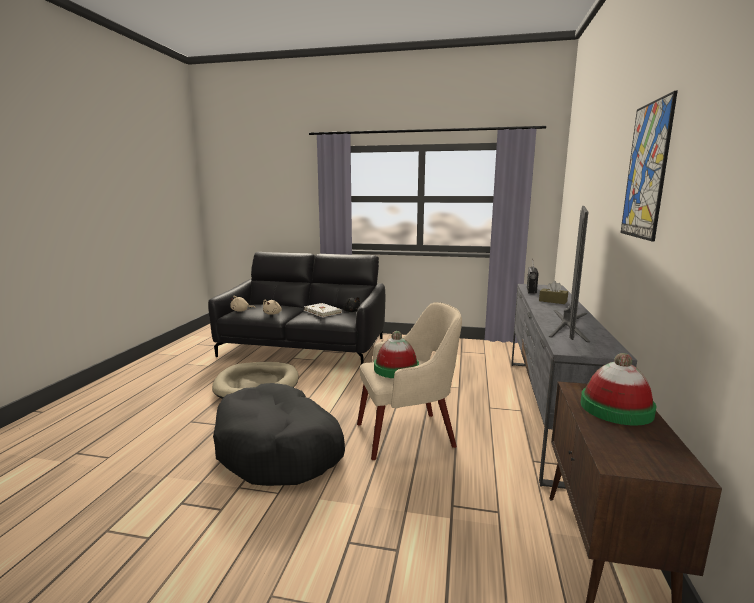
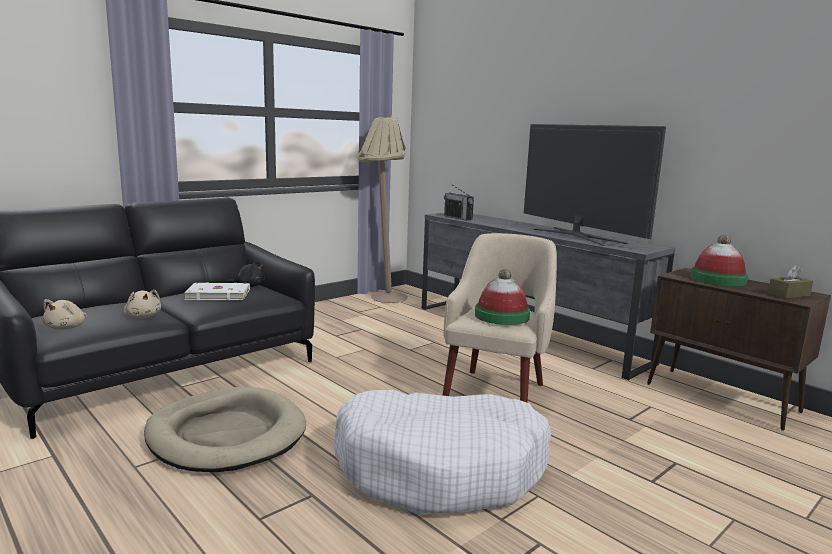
camera: 55 degrees left, 0 degrees up
black dog bed [213,383,345,486] -> white dog bed [334,390,551,514]
brown tissue box [539,281,568,304] -> brown tissue box moved to [768,265,813,299]
picture [621,91,678,241] -> none
none -> beige floor lamp [357,115,408,303]

